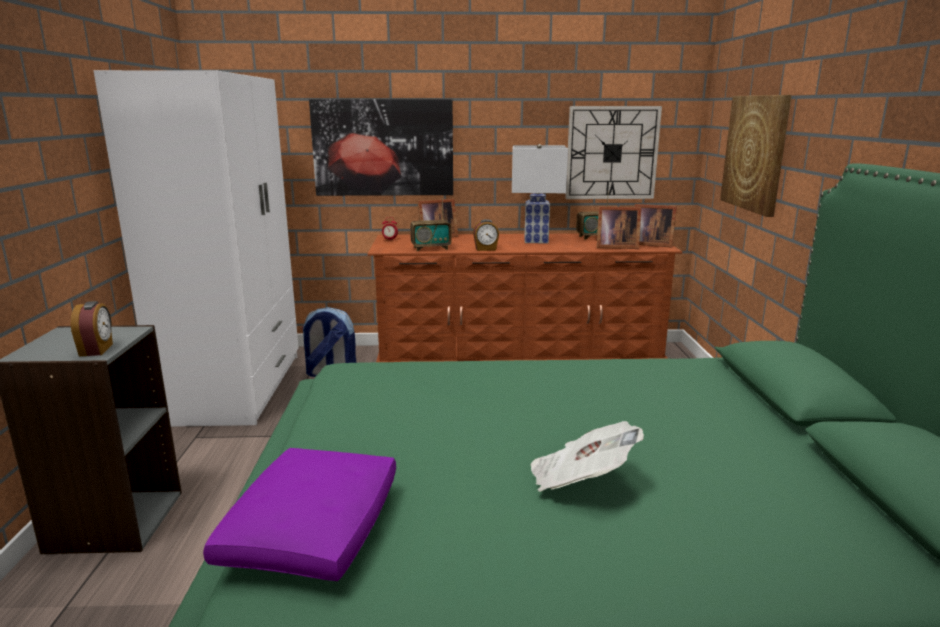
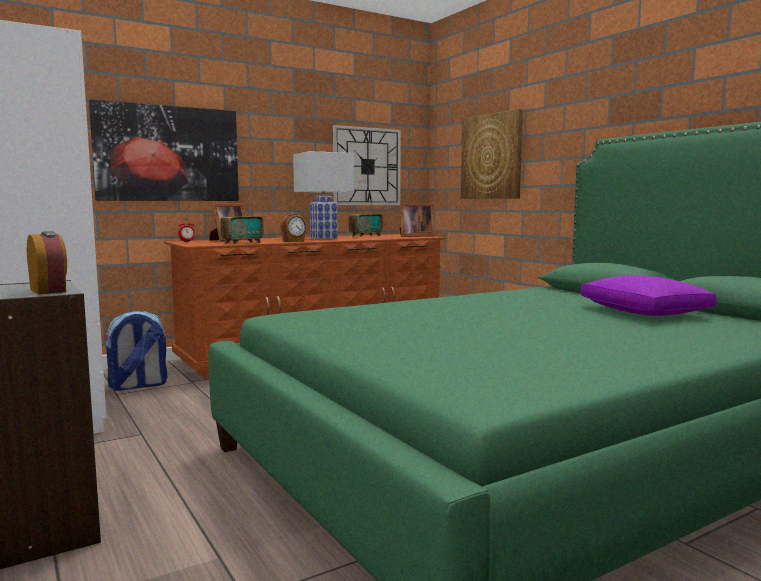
camera: 30 degrees left, 10 degrees down
purple pillow [203,448,396,581] -> purple pillow moved to [580,275,717,316]
newspaper [530,421,644,492] -> none
picture frame [597,206,641,249] -> none

